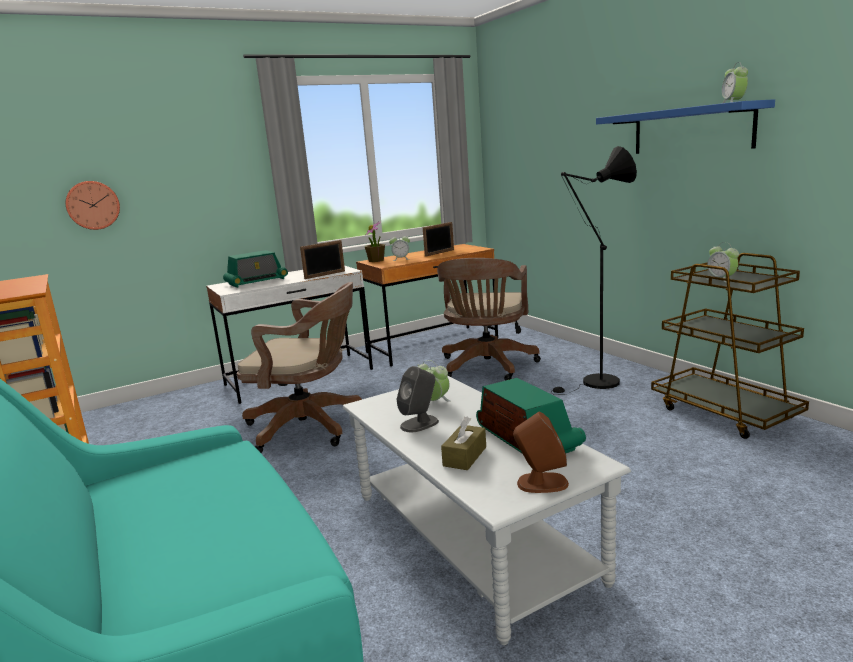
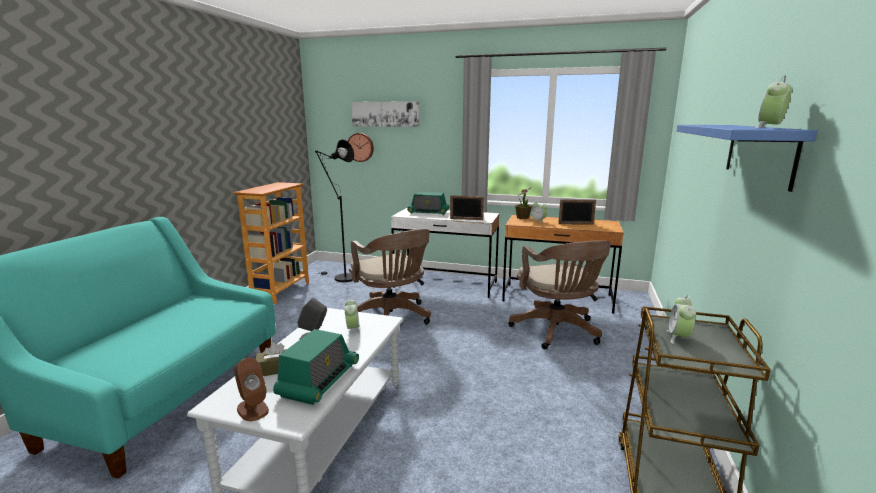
camera: 45 degrees right, 0 degrees up
brown office chair [437,258,541,381] -> brown office chair turned 75 degrees counterclockwise [508,240,611,349]
black floor lamp [551,146,637,395] -> black floor lamp moved to [315,139,354,282]
none -> picture [351,101,420,127]

